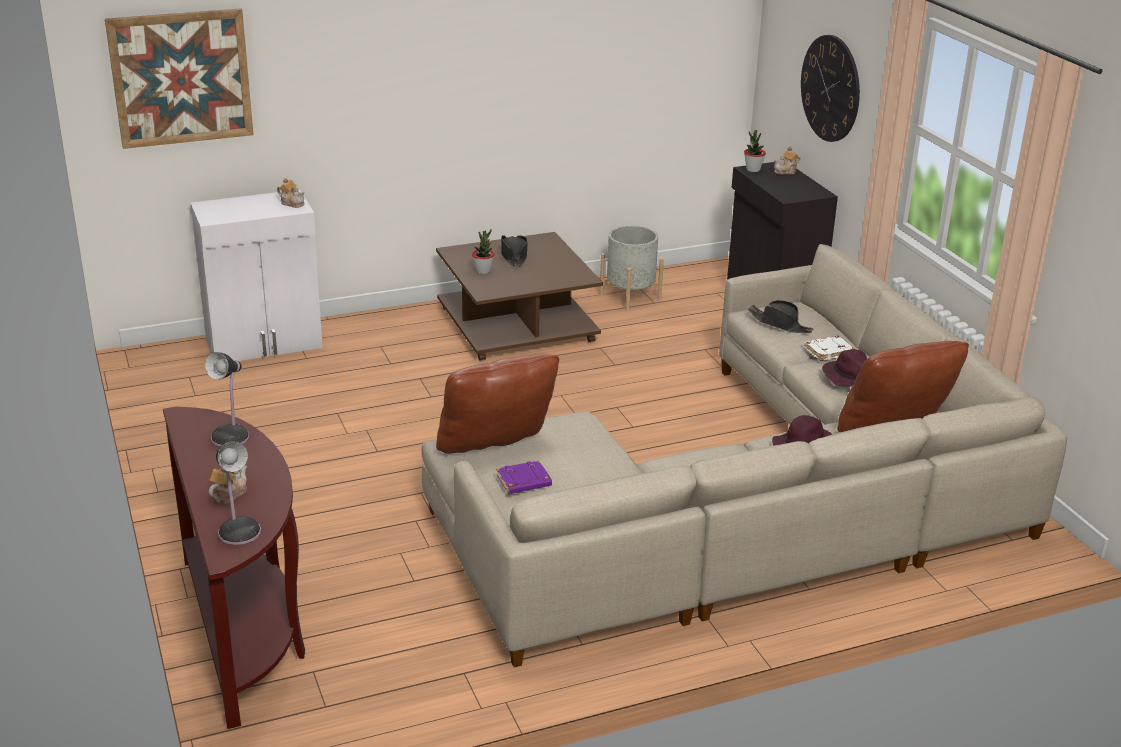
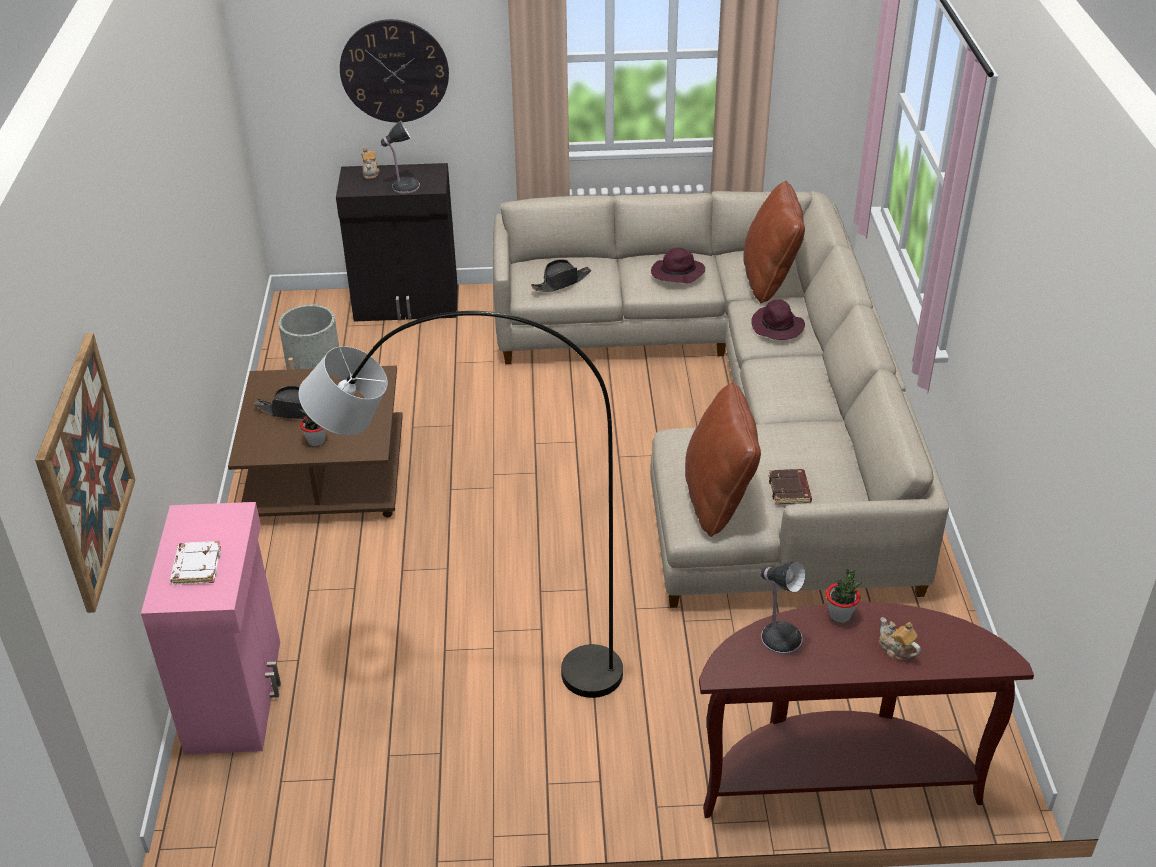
camera: 70 degrees left, 10 degrees up
white cabinet [191,190,323,361] -> pink cabinet [141,502,281,755]
table lamp [216,441,261,545] -> table lamp moved to [380,120,420,194]
teapot [277,178,305,208] -> none
purple book [496,460,552,494] -> brown book [768,469,812,504]
potted plant [744,130,766,172] -> potted plant moved to [826,568,861,623]
white book [804,336,854,361] -> white book moved to [170,541,221,585]
none -> grey floor lamp [299,311,623,698]

